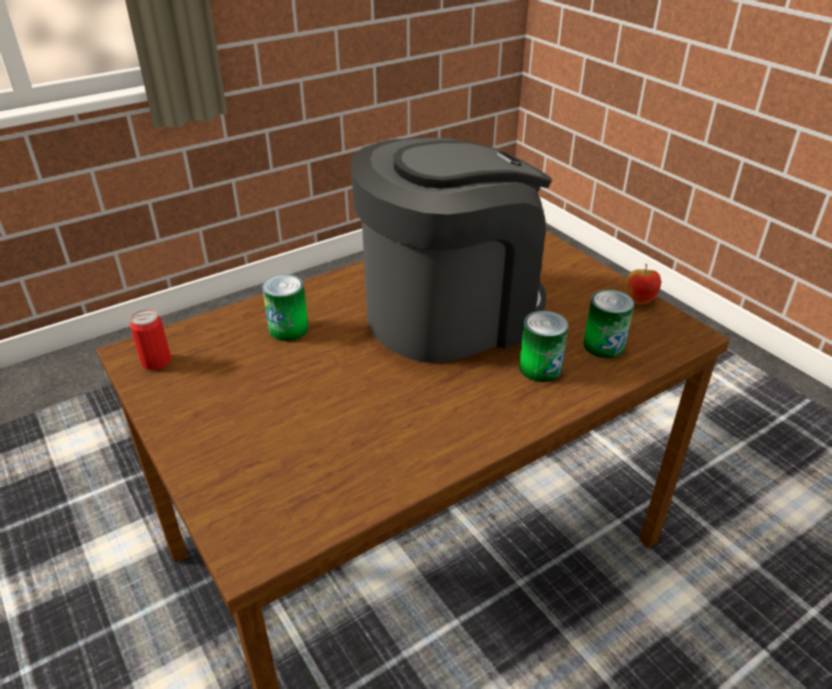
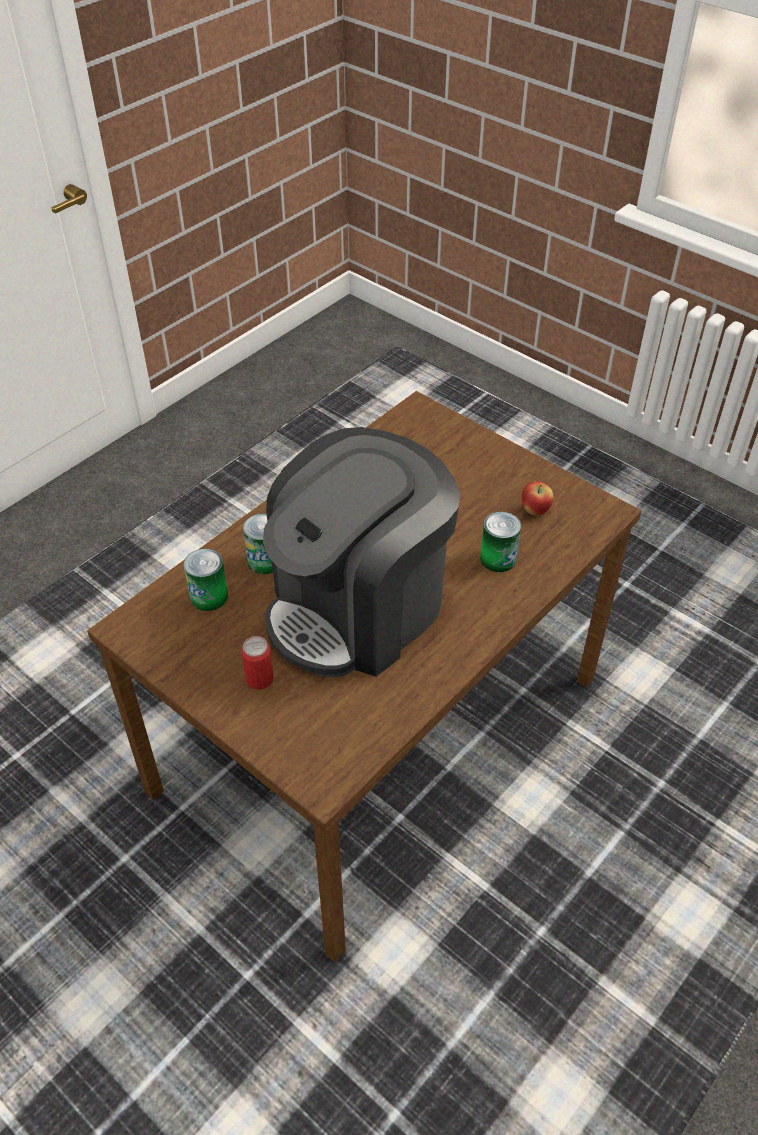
camera: 165 degrees right, 10 degrees up
can [130,309,171,370] -> can moved to [242,636,274,690]
apple [625,264,661,304] -> apple moved to [522,481,554,515]

